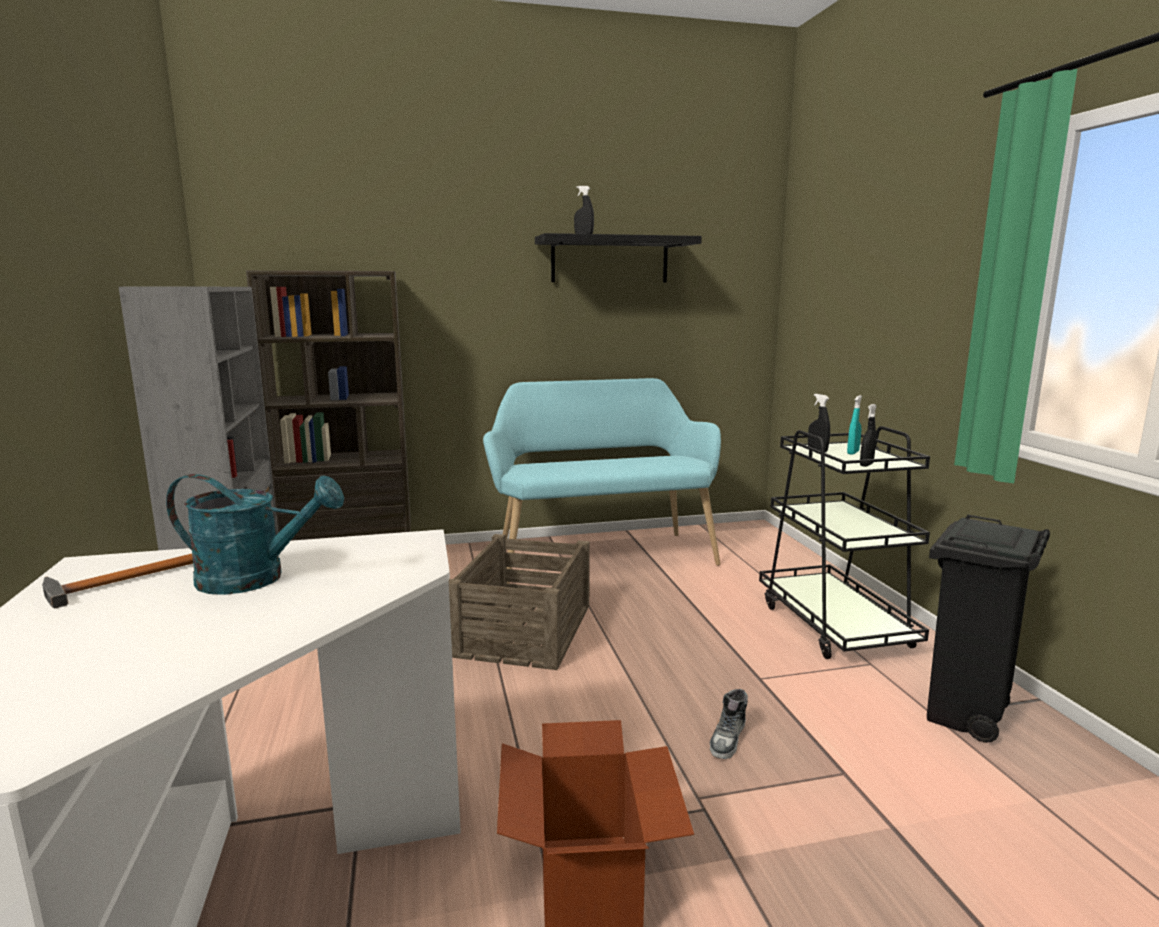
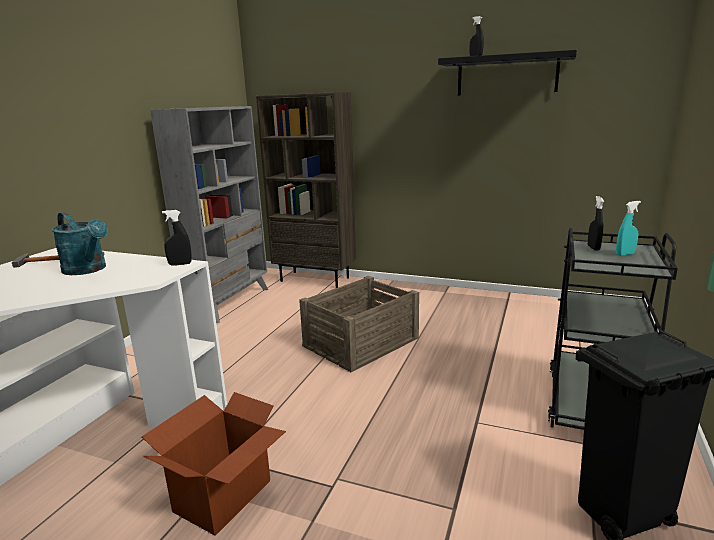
camera: 35 degrees right, 5 degrees up
turquoise bench [483,378,721,584] -> none
shoe [710,689,748,759] -> none
black spray bottle [860,404,877,467] -> black spray bottle moved to [162,210,192,265]

